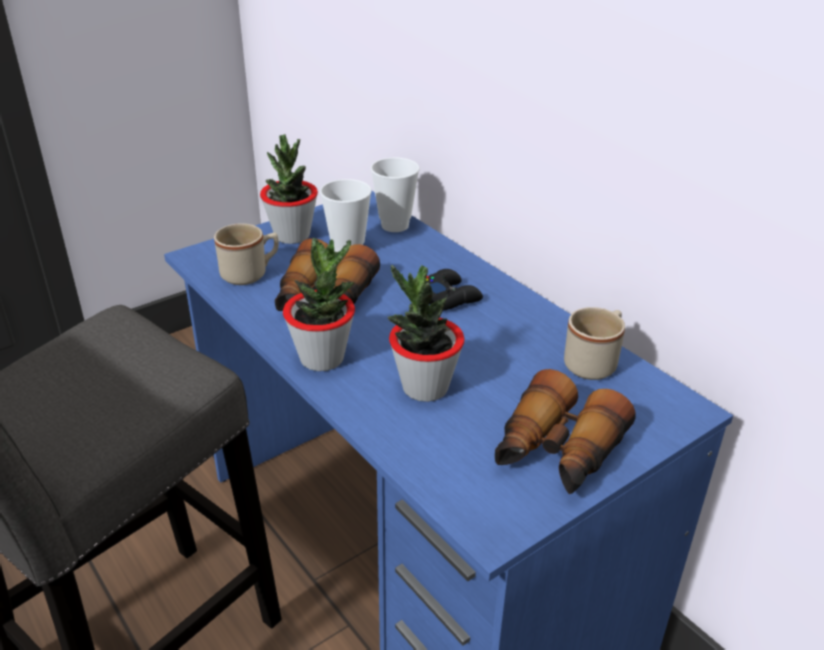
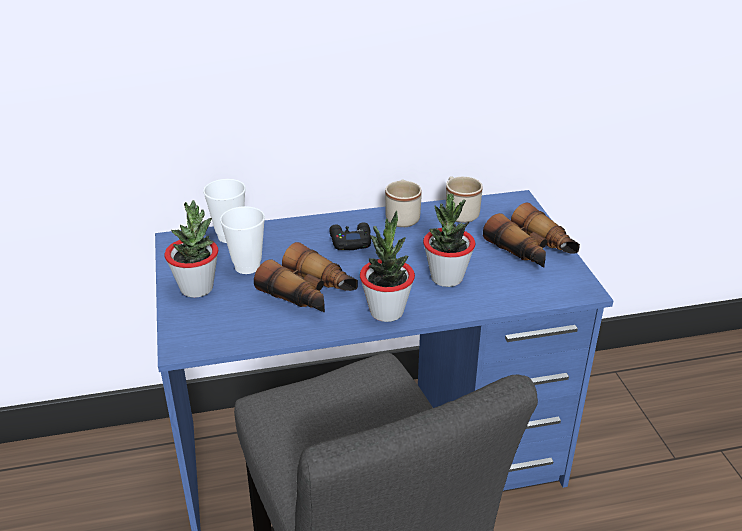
camera: 65 degrees left, 0 degrees up
beige mug [214,223,279,285] -> beige mug moved to [385,179,422,227]

